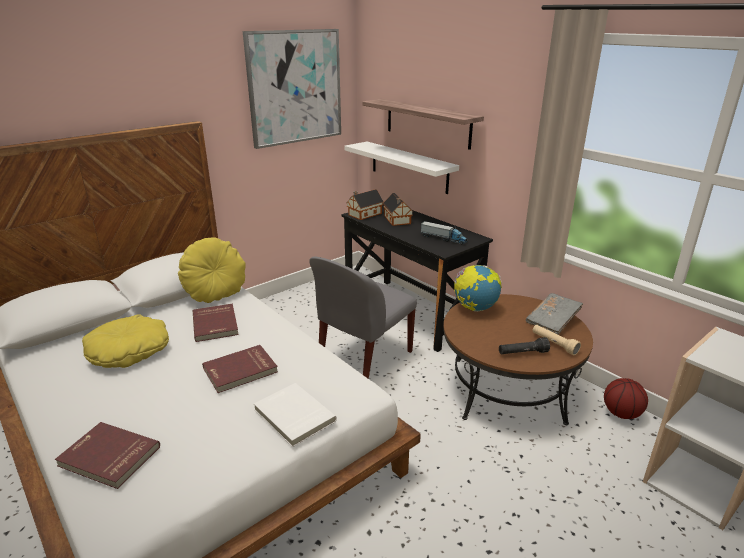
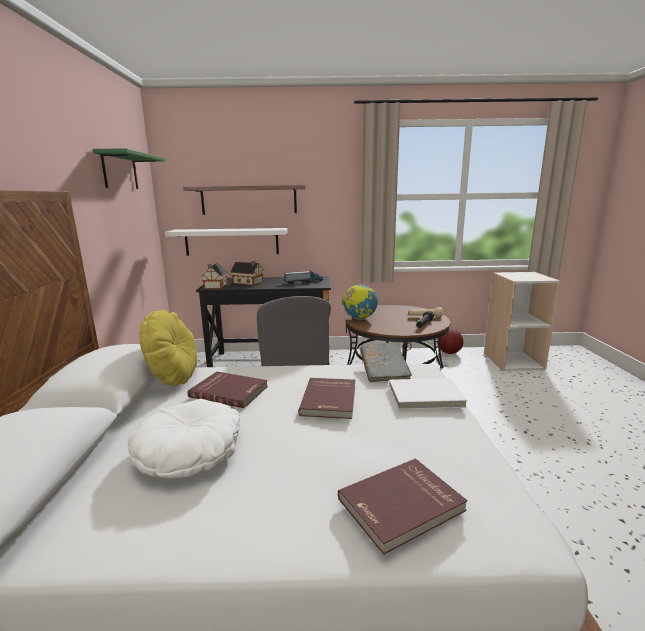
camera: 50 degrees left, 10 degrees down
yellow pillow [82,314,169,368] -> white pillow [128,399,240,479]
picture [243,29,341,149] -> green shelf [93,148,165,189]
grey book [525,293,583,335] -> grey book moved to [360,342,412,383]

